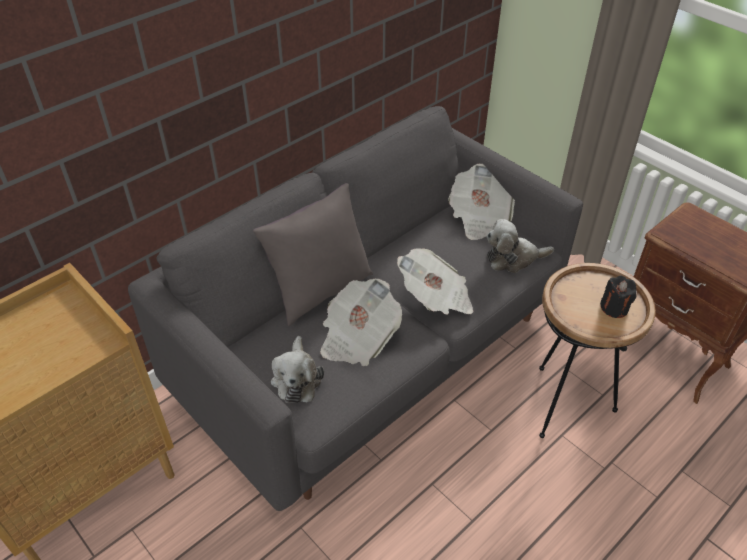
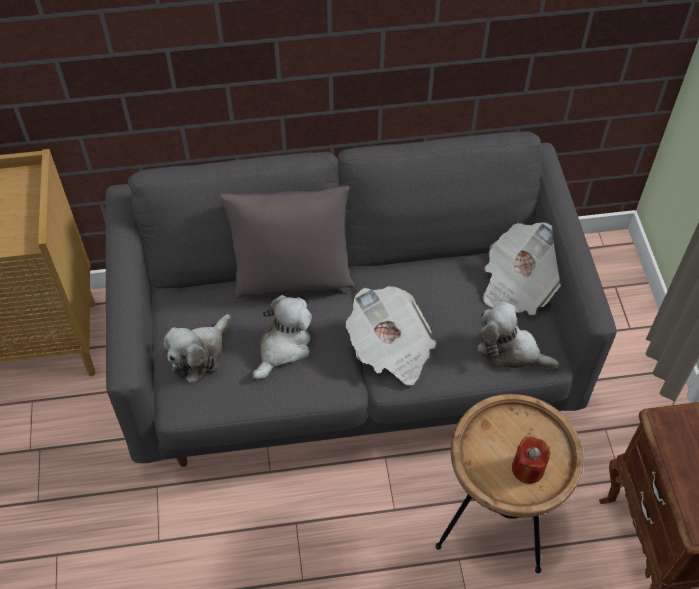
camera: 35 degrees right, 10 degrees up
newspaper [320,279,402,366] -> plush toy [253,295,312,380]
black candle [600,276,637,318] -> red candle [512,437,551,484]

